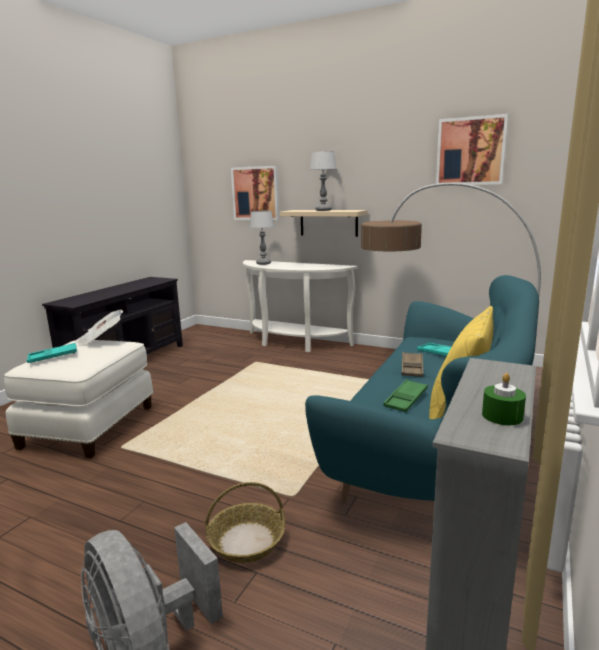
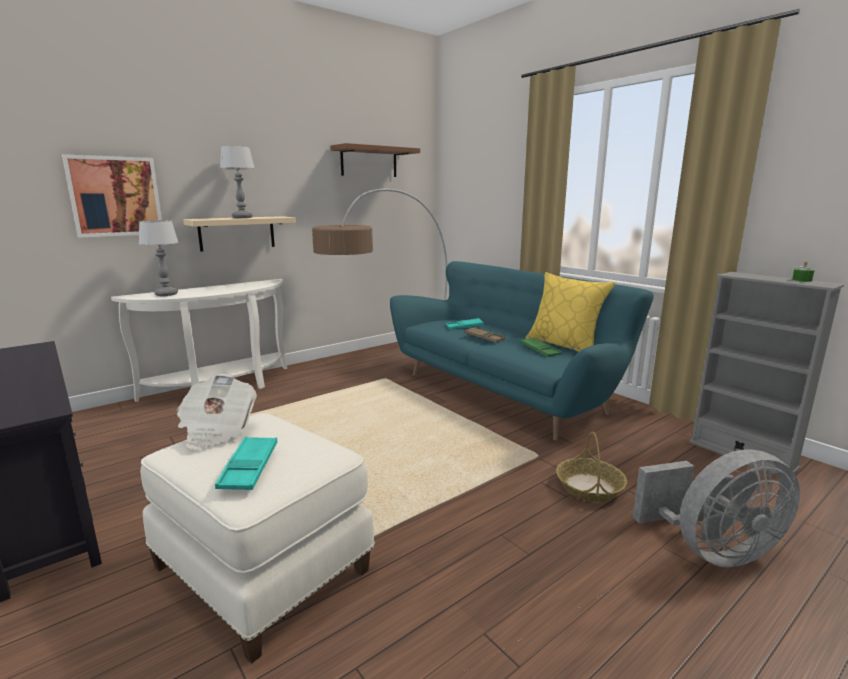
camera: 65 degrees left, 0 degrees up
picture [436,114,508,185] -> brown shelf [331,143,420,177]

